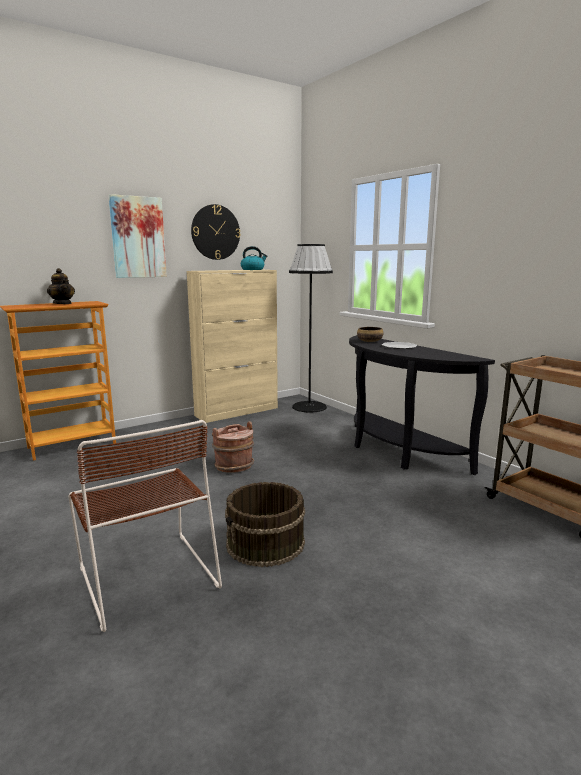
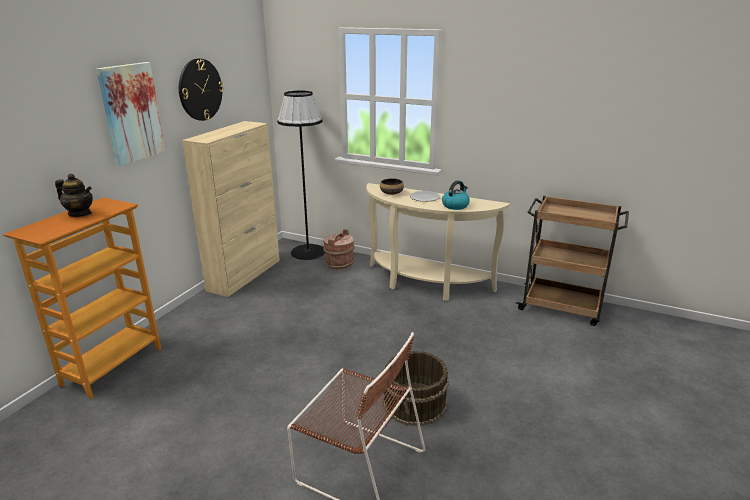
camera: 30 degrees left, 10 degrees up
brown bucket [212,421,254,473] -> brown bucket moved to [323,229,355,270]
kettle [241,246,267,270] -> kettle moved to [442,180,470,210]
black console table [349,335,495,475] -> beige console table [366,183,510,301]

